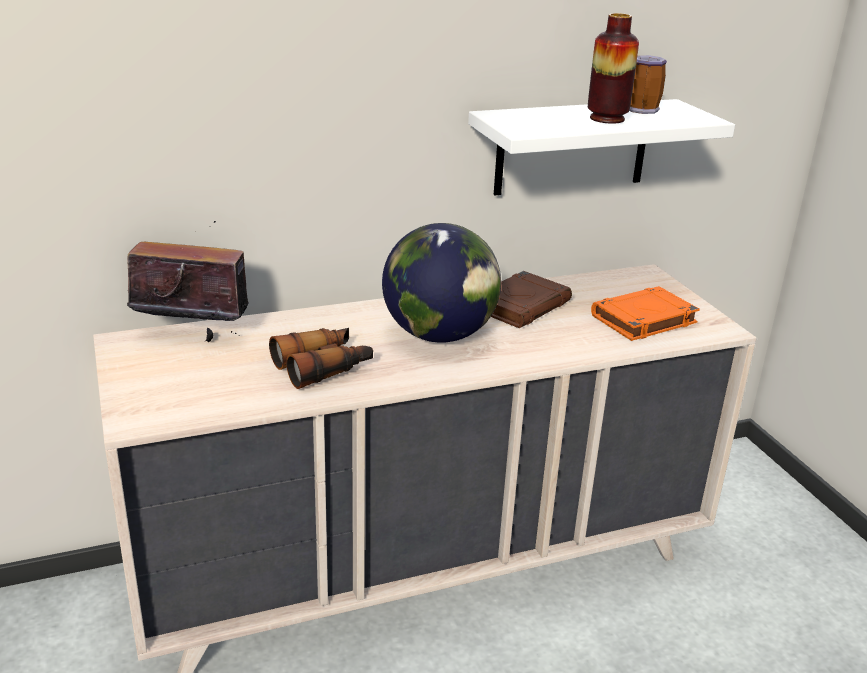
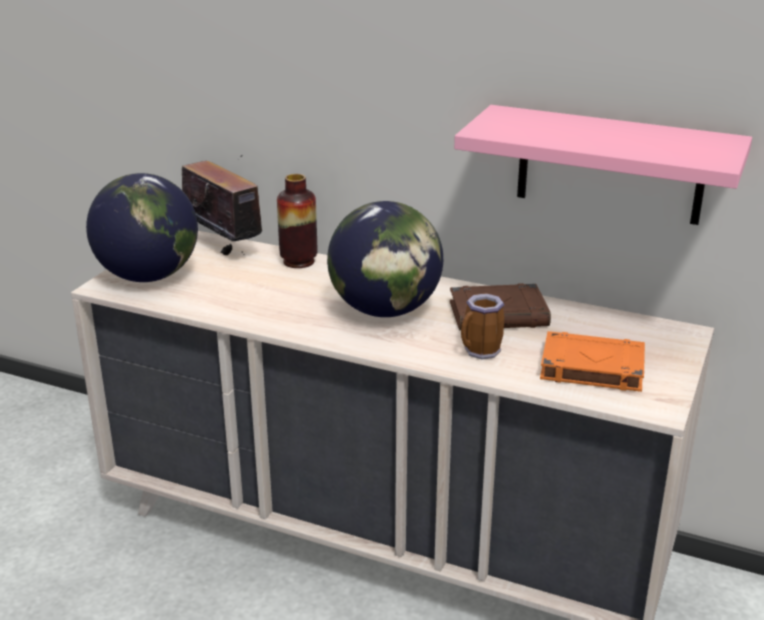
camera: 45 degrees right, 0 degrees up
binoculars [269,328,373,389] -> none
white shelf [468,99,735,195] -> pink shelf [454,105,752,225]
vase [588,13,639,124] -> vase moved to [277,174,317,268]
mug [630,55,667,114] -> mug moved to [461,293,504,359]
none -> globe [86,173,198,282]

